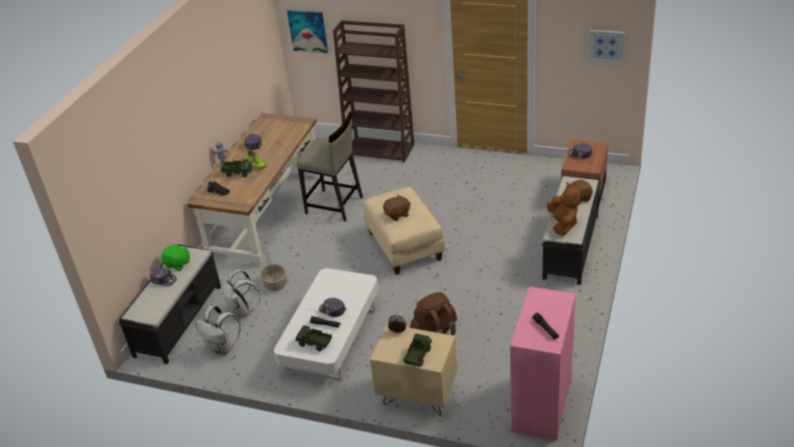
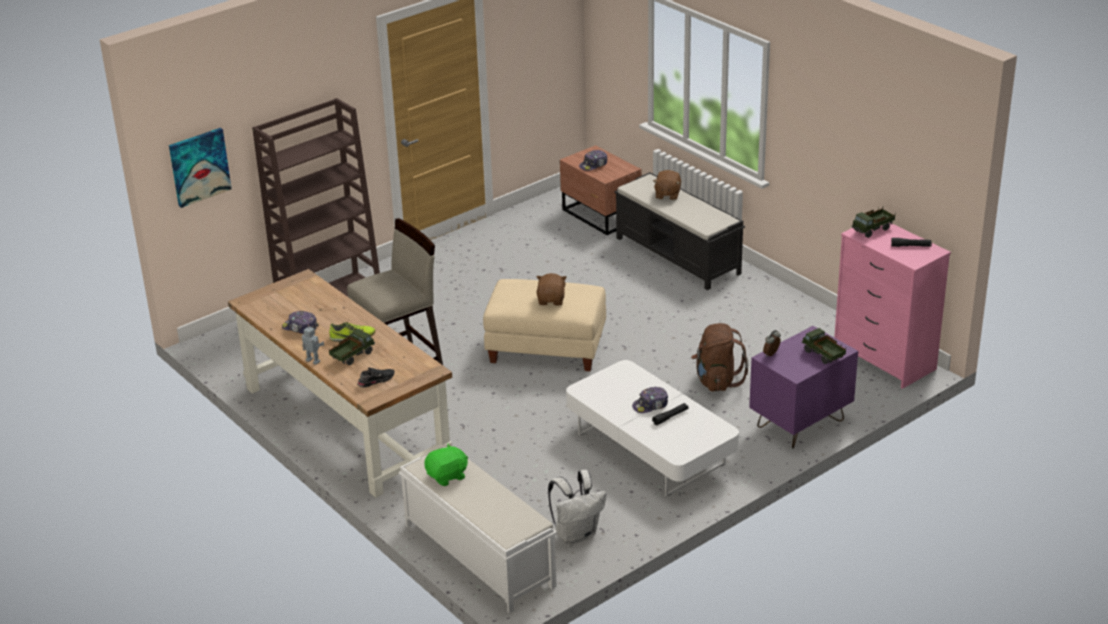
camera: 60 degrees left, 5 degrees down
black bench [119,244,221,364] -> white bench [399,446,557,614]
cap [150,267,177,286] -> none
white backpack [221,269,260,319] -> none
basket [260,252,287,291] -> none
toy truck [295,325,332,351] -> toy truck moved to [852,207,895,238]
beige nightstand [370,324,457,416] -> purple nightstand [749,326,858,449]
brown plush toy [547,183,580,236] -> none
picture [588,30,625,64] -> none

